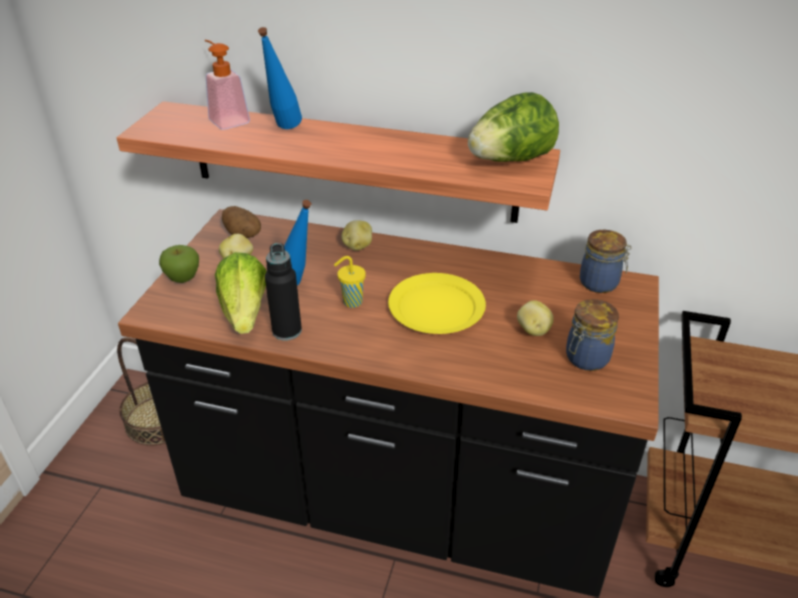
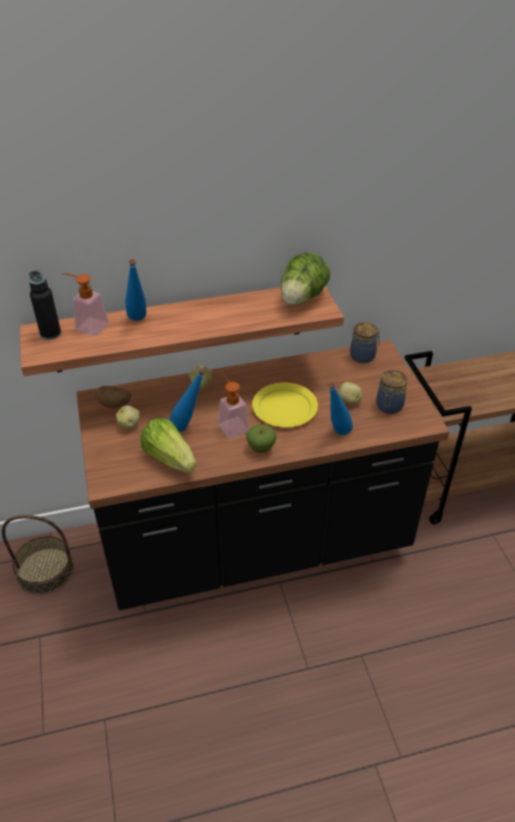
camera: 30 degrees left, 5 degrees up
apple [159,245,199,283] -> apple moved to [246,424,276,453]
black bottle [265,243,302,341] -> black bottle moved to [29,270,61,340]
yellow cup [334,256,366,308] -> soap dispenser [218,373,249,438]
none -> blue bottle [328,382,353,435]

